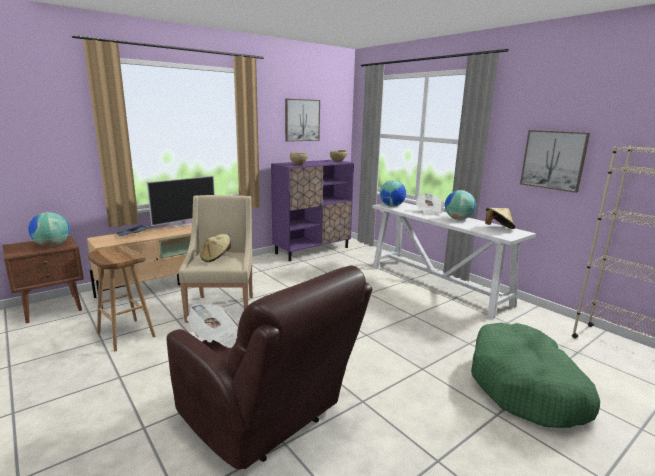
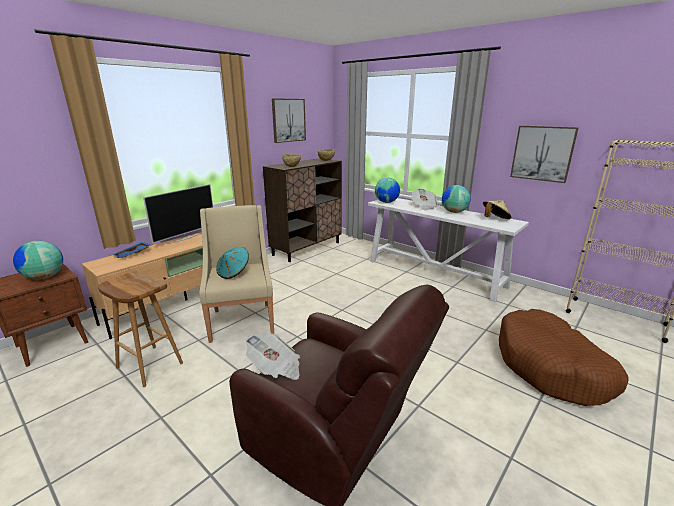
camera: 10 degrees left, 5 degrees up
beige hat [200,234,231,262] -> turquoise hat [216,247,249,279]
purple cabinet [271,160,354,261] -> brown cabinet [263,158,342,262]
green dog bed [471,323,600,428] -> brown dog bed [499,309,629,406]

